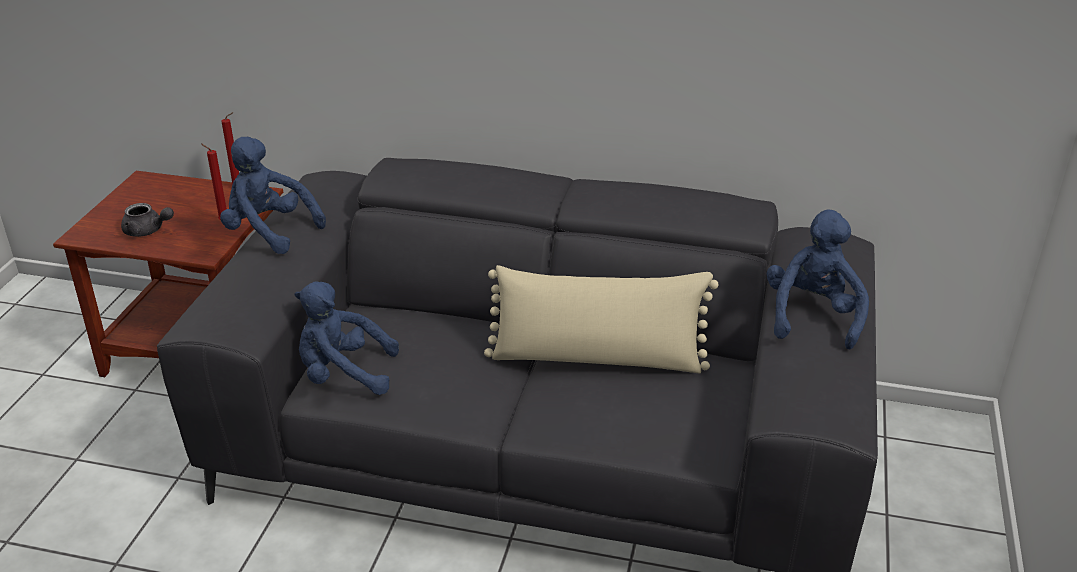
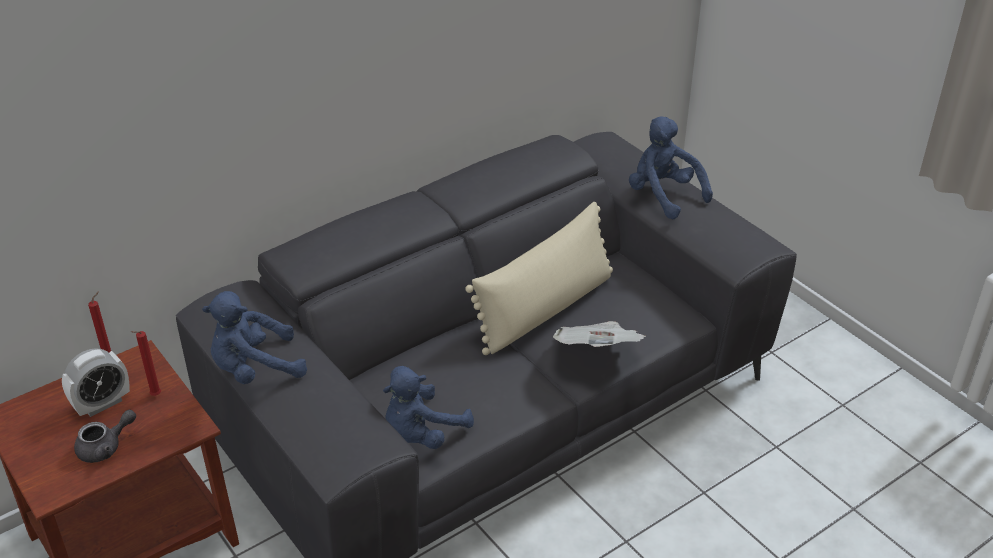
camera: 50 degrees left, 5 degrees up
none -> alarm clock [62,348,130,417]
none -> newspaper [553,321,646,347]

